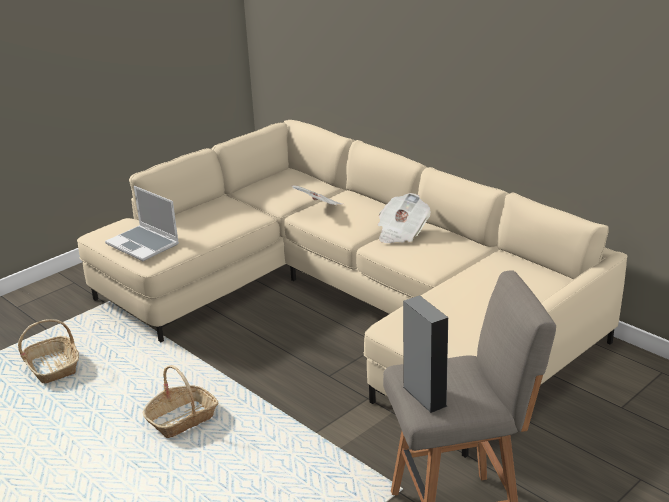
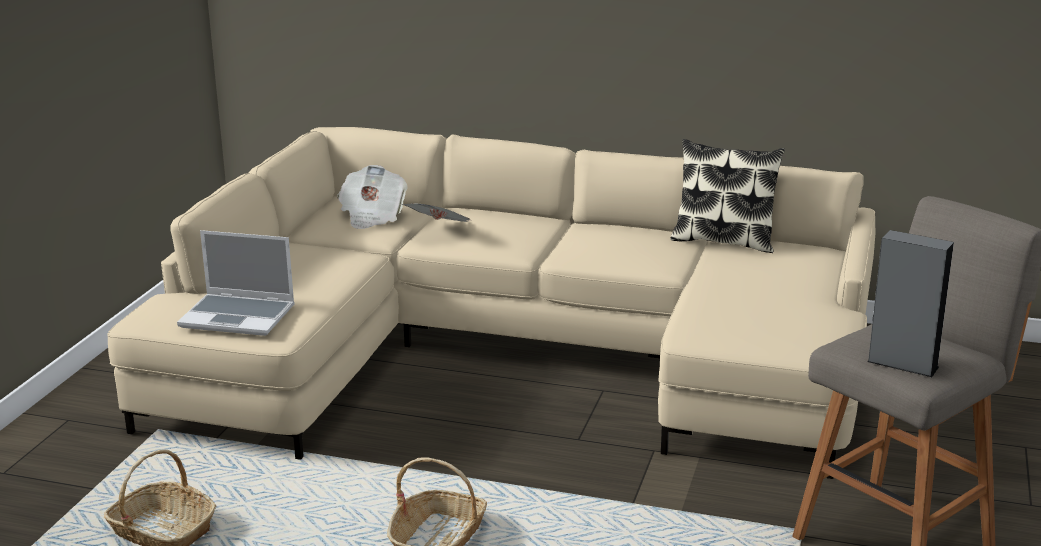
camera: 30 degrees left, 5 degrees down
newspaper [378,193,431,243] -> newspaper moved to [337,165,408,229]
none -> pillow [670,139,785,253]

